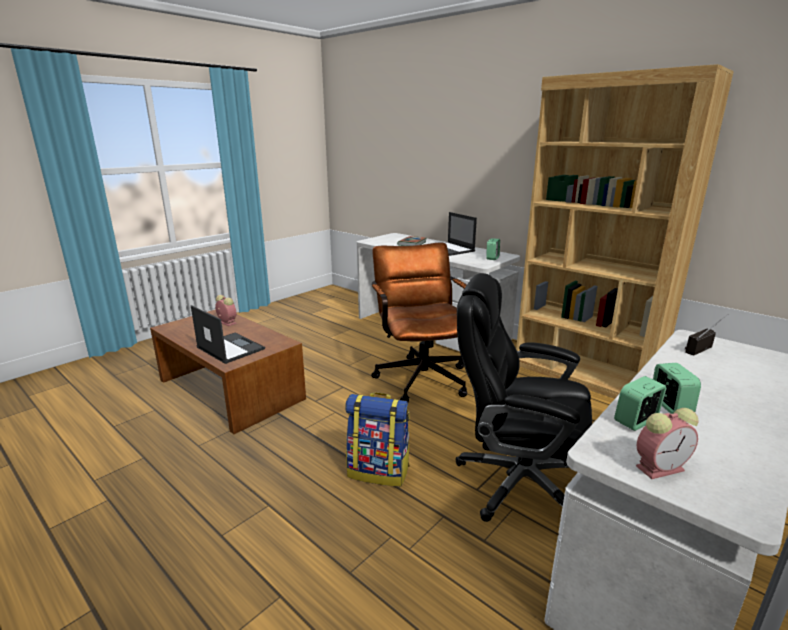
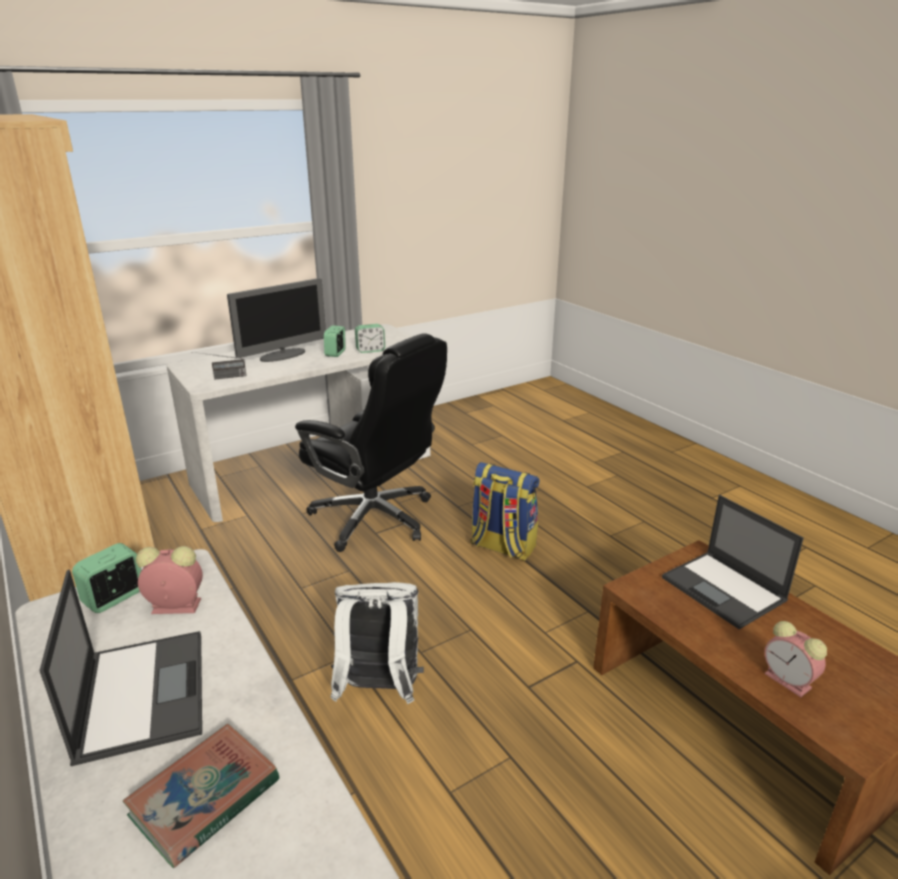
camera: 165 degrees left, 5 degrees up
brown office chair [371,243,467,402] -> white backpack [331,582,424,704]
alarm clock [636,408,699,479] -> alarm clock moved to [136,546,203,614]
none -> monitor [227,278,326,362]

